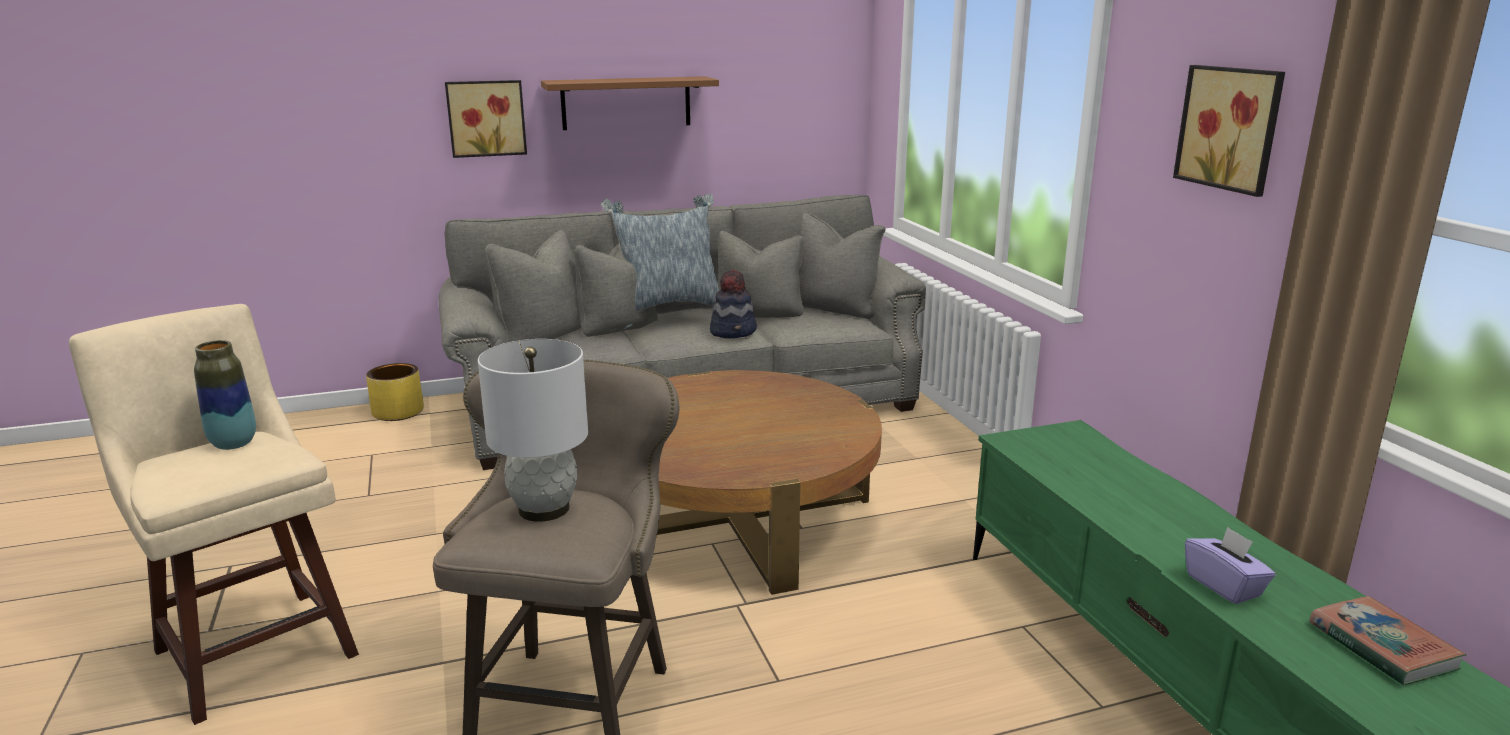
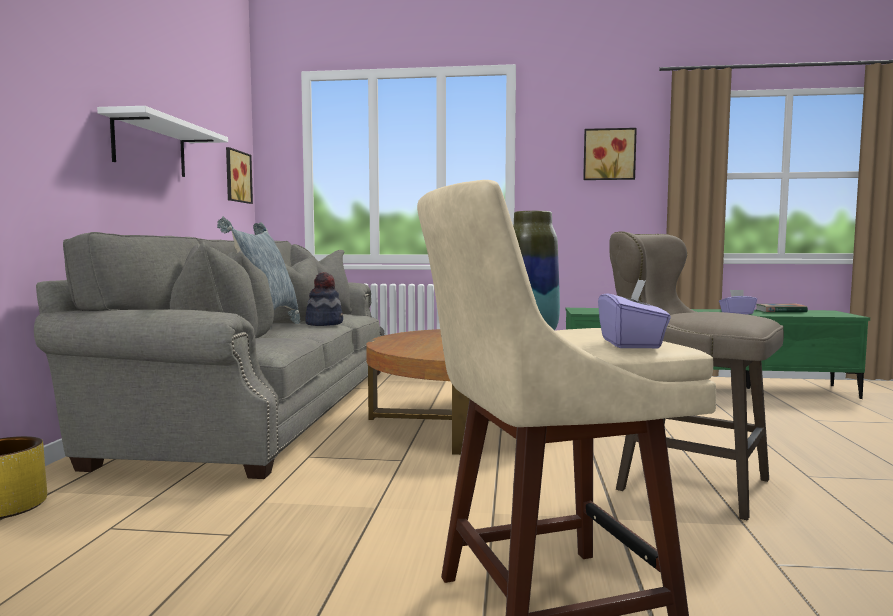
camera: 65 degrees left, 15 degrees down
picture [445,80,527,158] -> picture moved to [226,147,253,204]
white table lamp [478,339,588,522] -> none
brown shelf [541,76,719,130] -> white shelf [97,106,228,177]
none -> purple tissue box [598,279,671,348]

